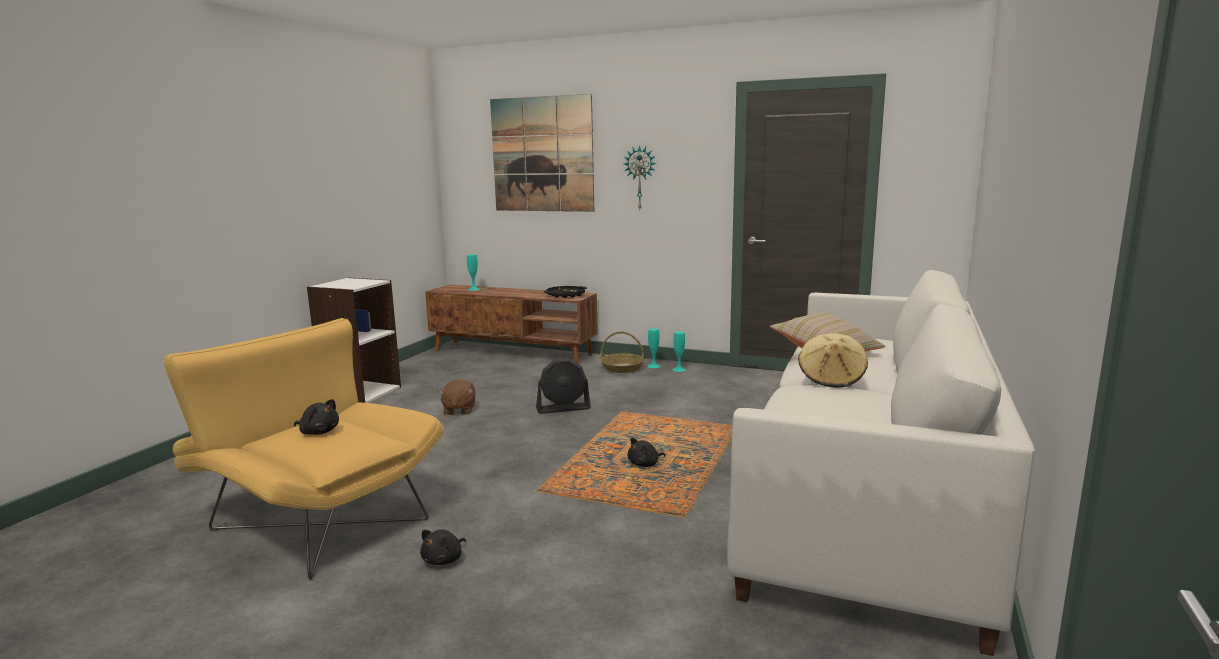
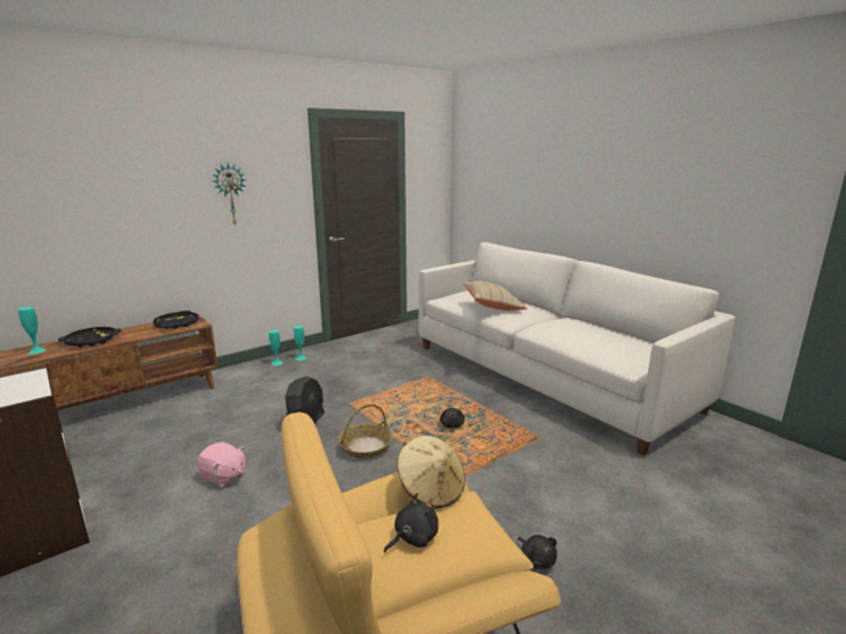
camera: 60 degrees left, 5 degrees up
brown plush toy [438,379,476,415] -> pink plush toy [196,442,245,488]
picture [490,94,594,212] -> none
basket [600,331,645,373] -> basket moved to [338,404,393,459]
beige hat [798,333,868,388] -> beige hat moved to [397,435,465,509]
none -> black tray [58,327,121,347]

